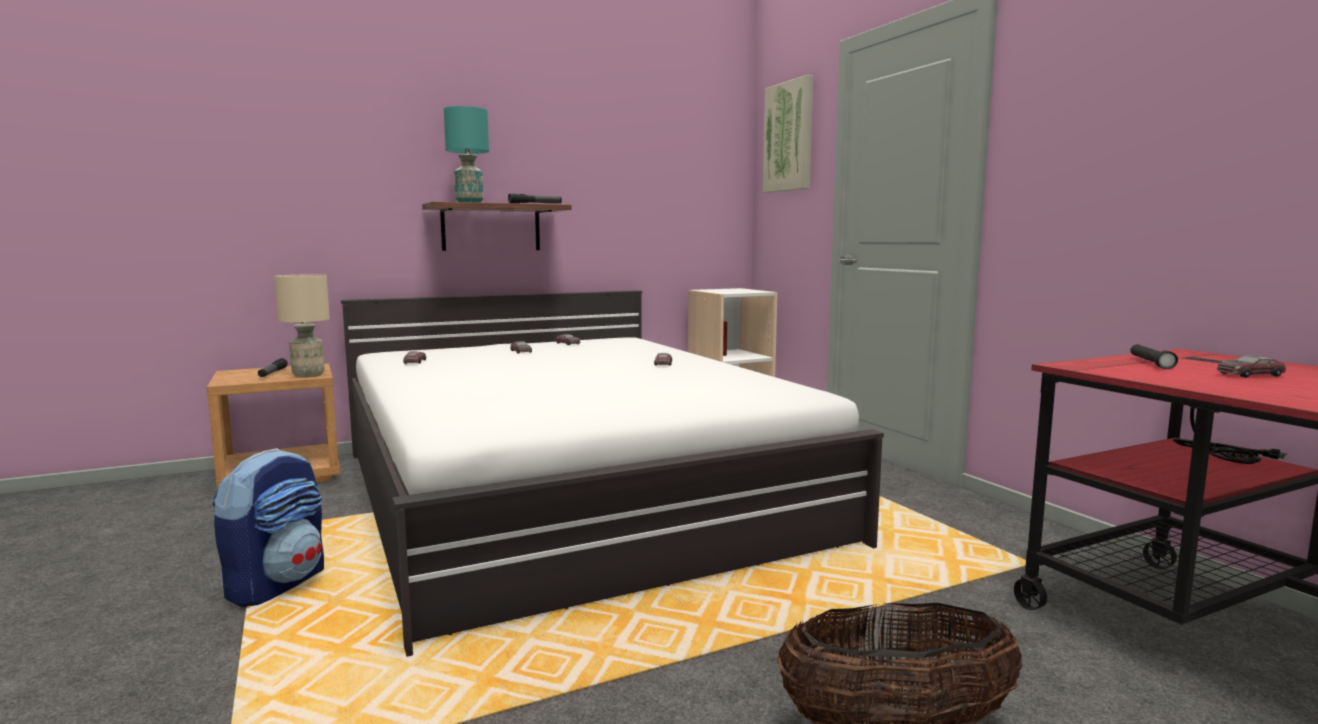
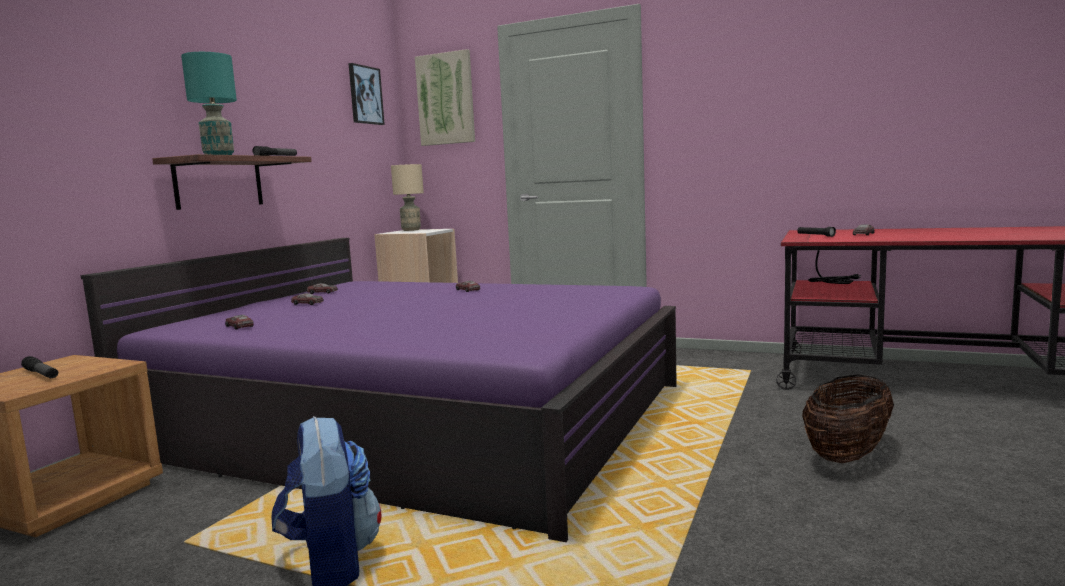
camera: 40 degrees left, 0 degrees up
beige table lamp [274,274,330,378] -> beige table lamp moved to [391,164,424,231]
white bed [341,290,884,657] -> purple bed [80,238,677,542]
none -> picture [348,63,385,125]

